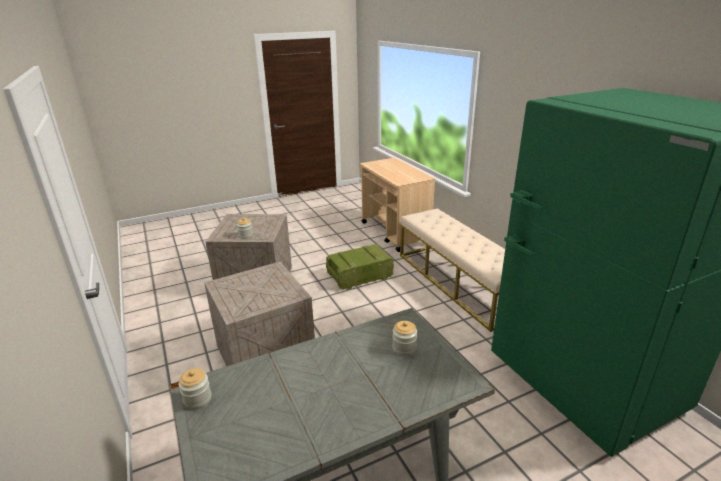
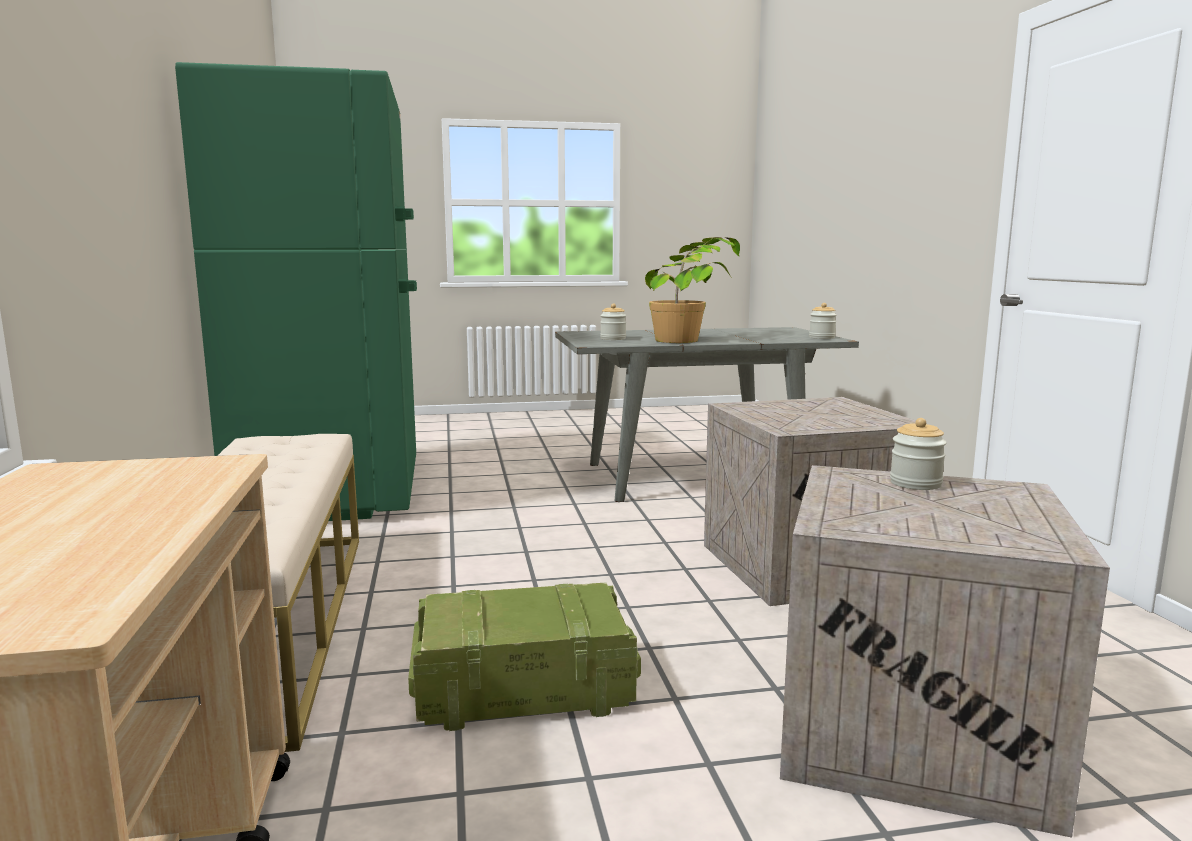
camera: 165 degrees left, 15 degrees down
none -> potted plant [645,237,740,343]

